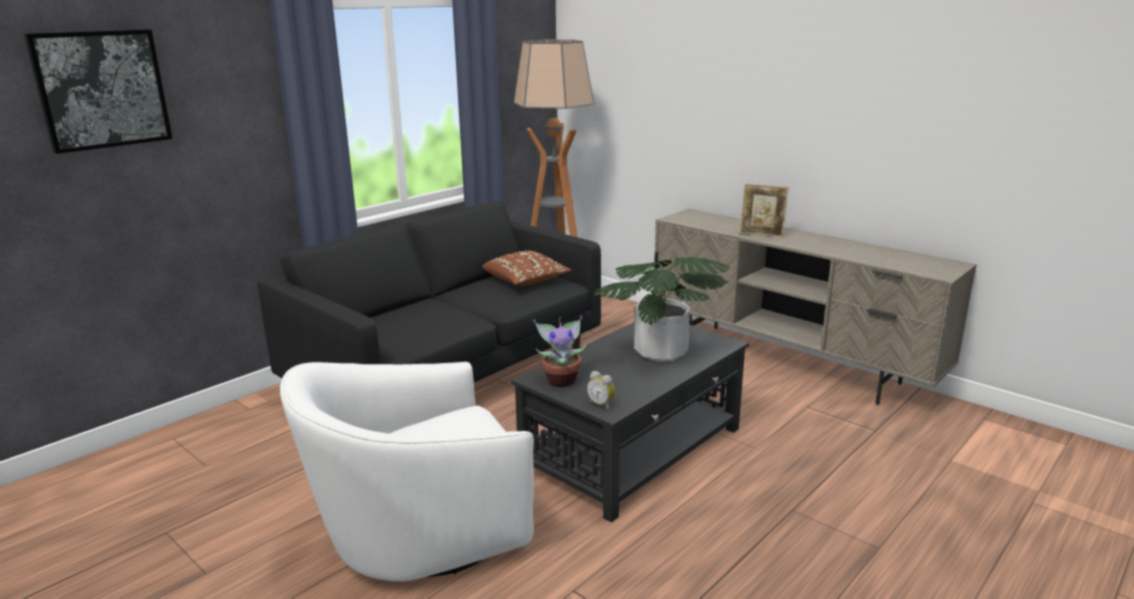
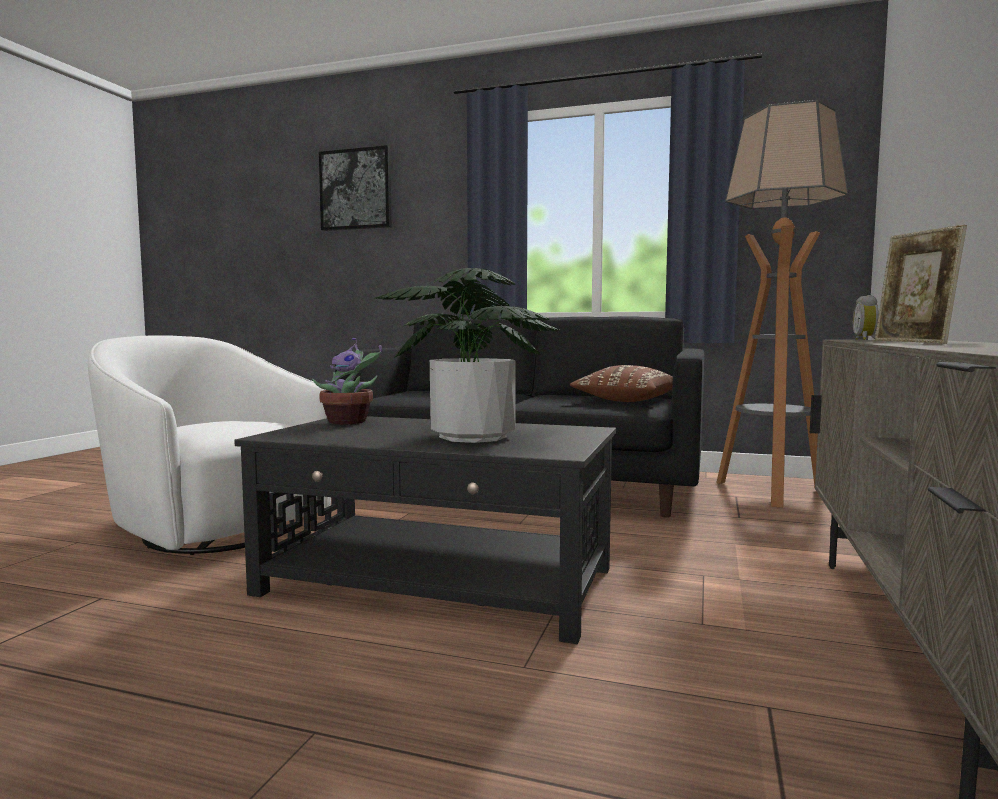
camera: 65 degrees right, 15 degrees down
alarm clock [587,371,615,409] -> alarm clock moved to [853,295,879,340]

